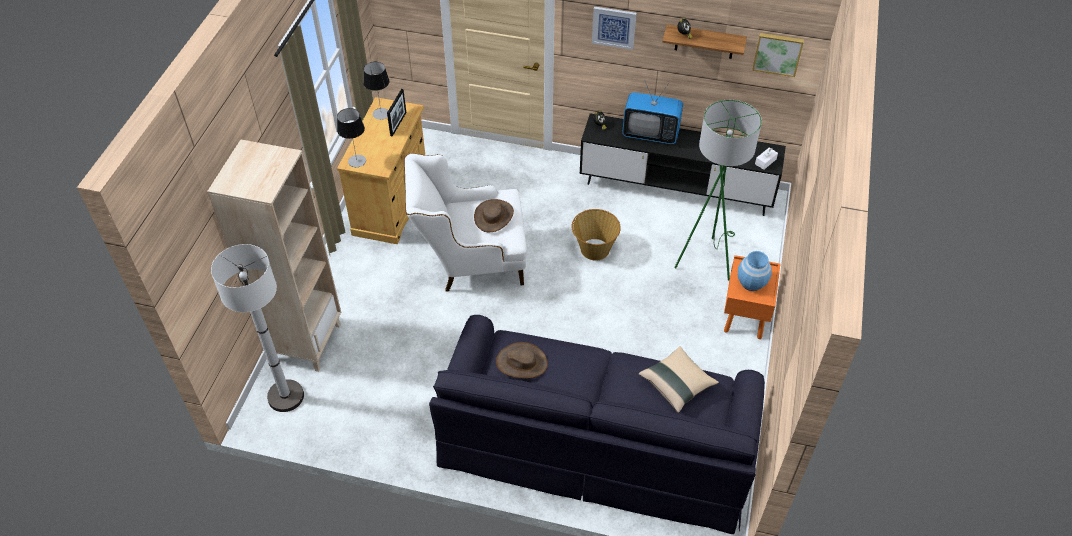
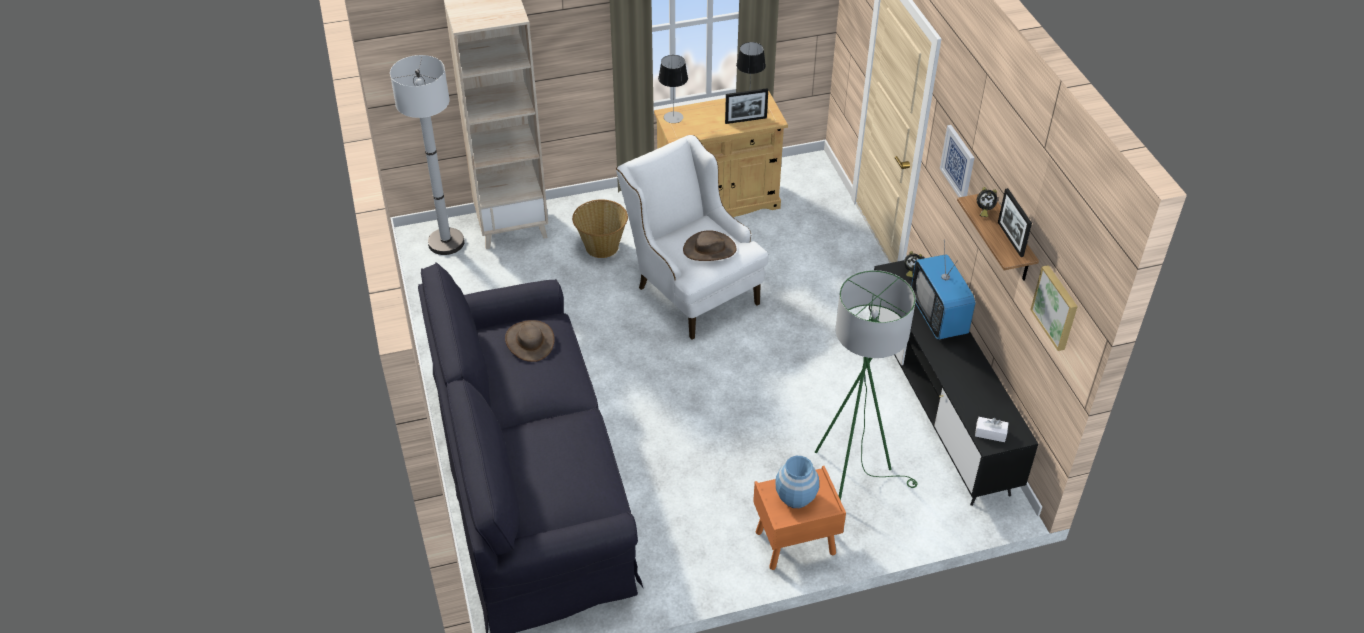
camera: 60 degrees right, 5 degrees down
basket [572,209,621,261] -> basket moved to [572,199,628,258]
beige pillow [639,346,719,413] -> none
none -> picture frame [998,188,1032,257]

